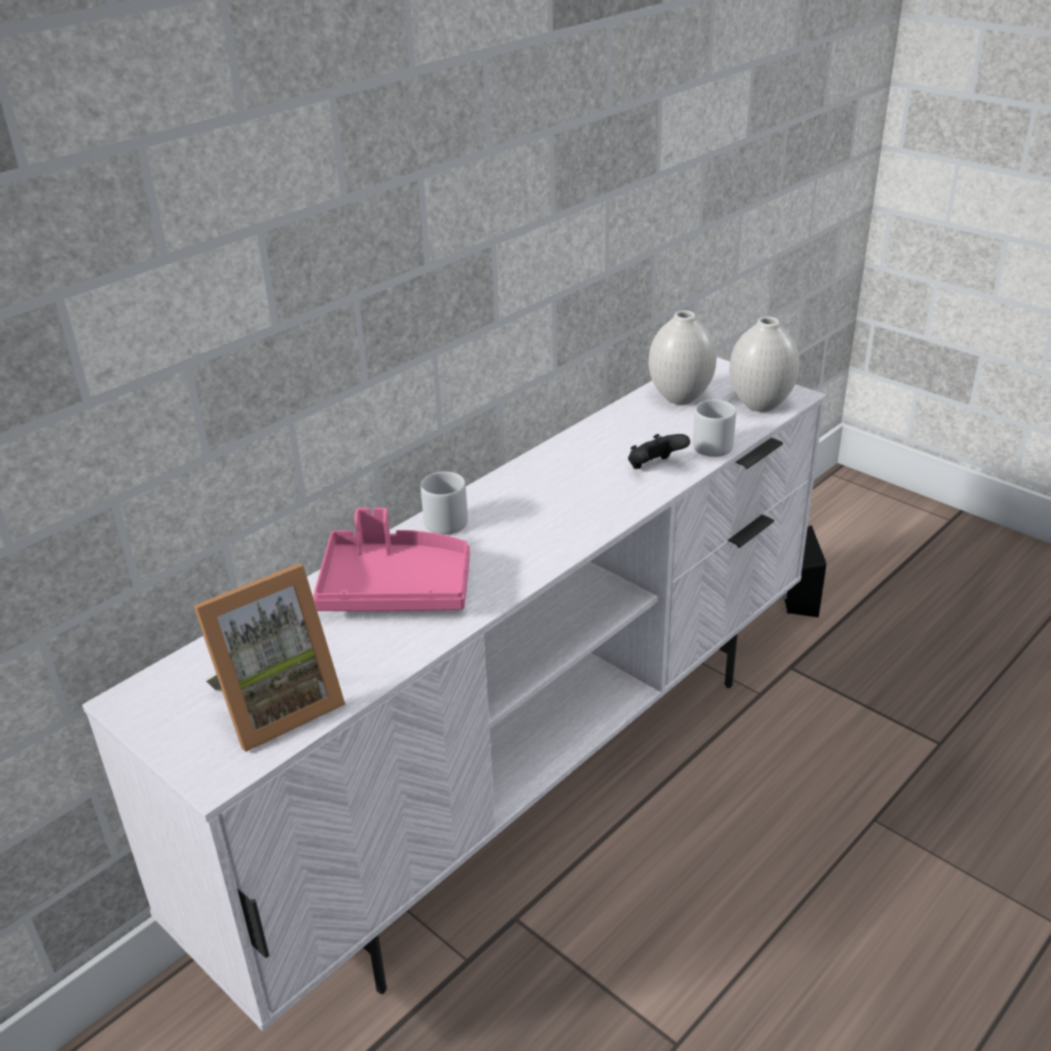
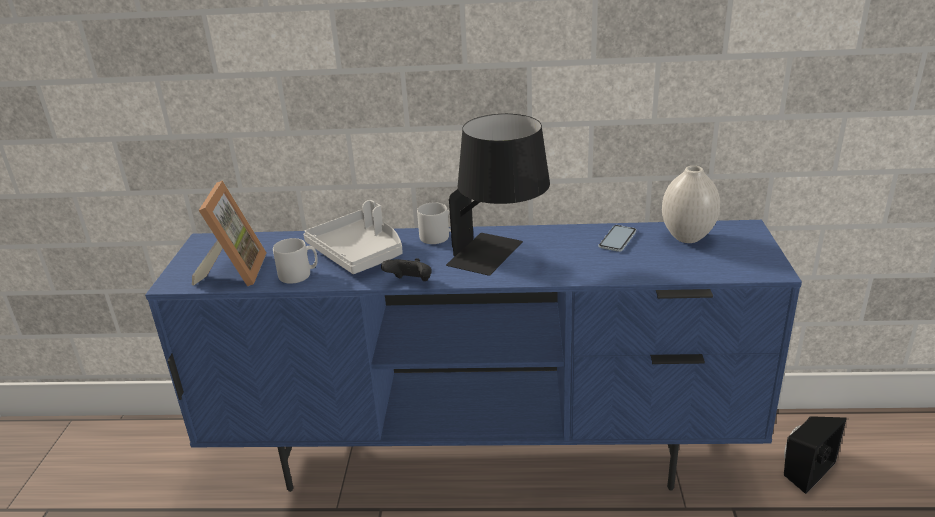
camera: 50 degrees right, 5 degrees down
white tv stand [82,357,826,1031] -> blue tv stand [145,220,802,492]
picture frame [194,563,346,752] -> picture frame turned 105 degrees counterclockwise [192,180,267,286]
pink tray [313,508,470,611] -> grey tray [303,200,403,274]
black game controller [628,434,690,469] -> black game controller moved to [381,258,432,281]
grey mug [693,400,736,457] -> grey mug moved to [273,238,318,284]
white vase [729,316,799,412] -> none
none -> black table lamp [446,114,550,276]
none -> phone [598,225,637,252]

